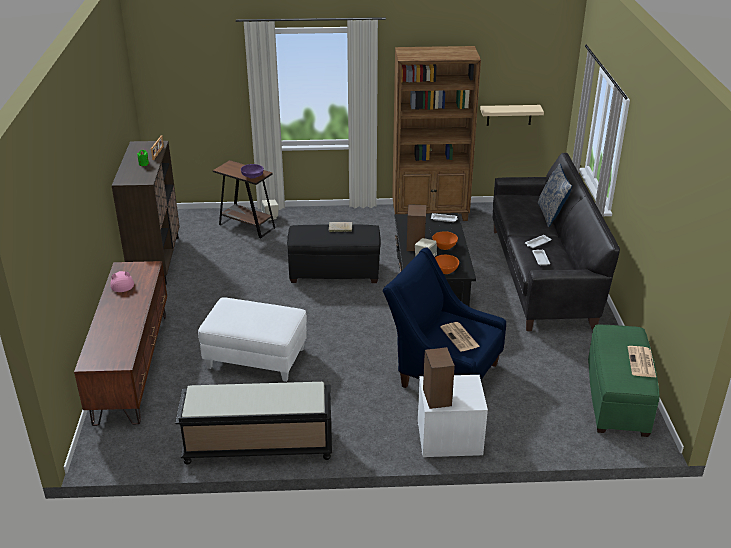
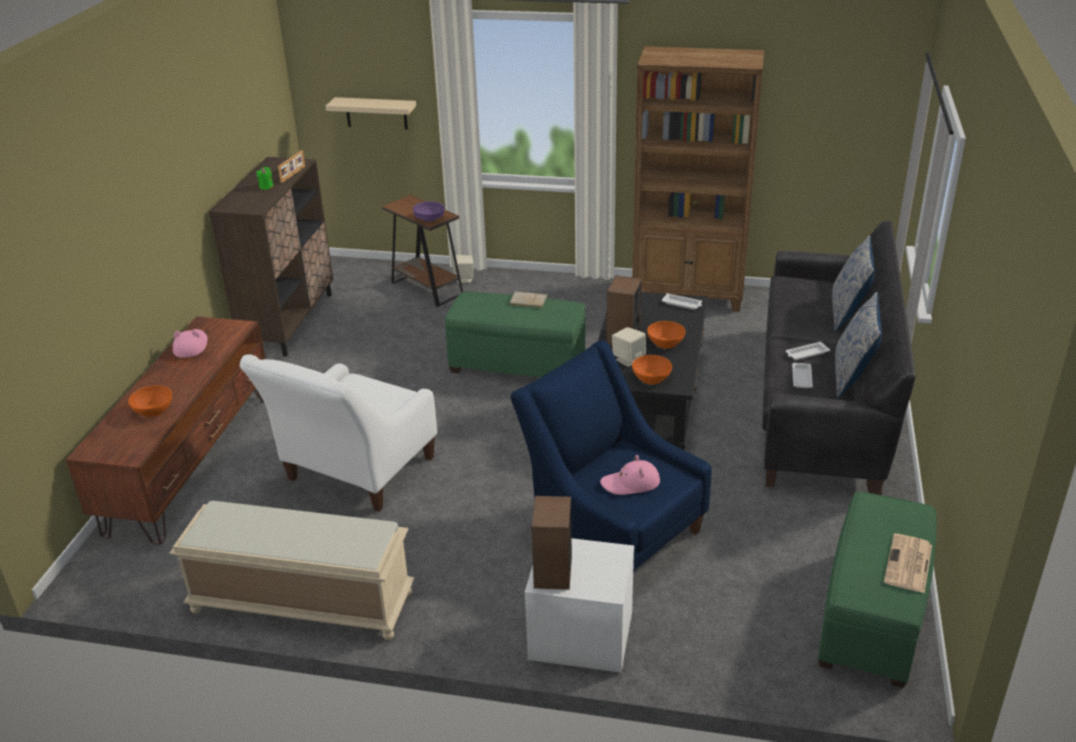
camera: 15 degrees right, 0 degrees up
black bench [175,382,332,465] -> beige bench [170,501,414,640]
white ottoman [198,297,307,382] -> white armchair [240,354,437,512]
black ottoman [287,224,381,283] -> green ottoman [445,292,586,377]
newspaper [440,322,480,352] -> pink hat [600,455,660,495]
beige shelf [480,105,544,126] -> beige shelf moved to [326,97,416,130]
none -> orange bowl [128,385,172,417]
none -> pillow [835,292,882,398]

